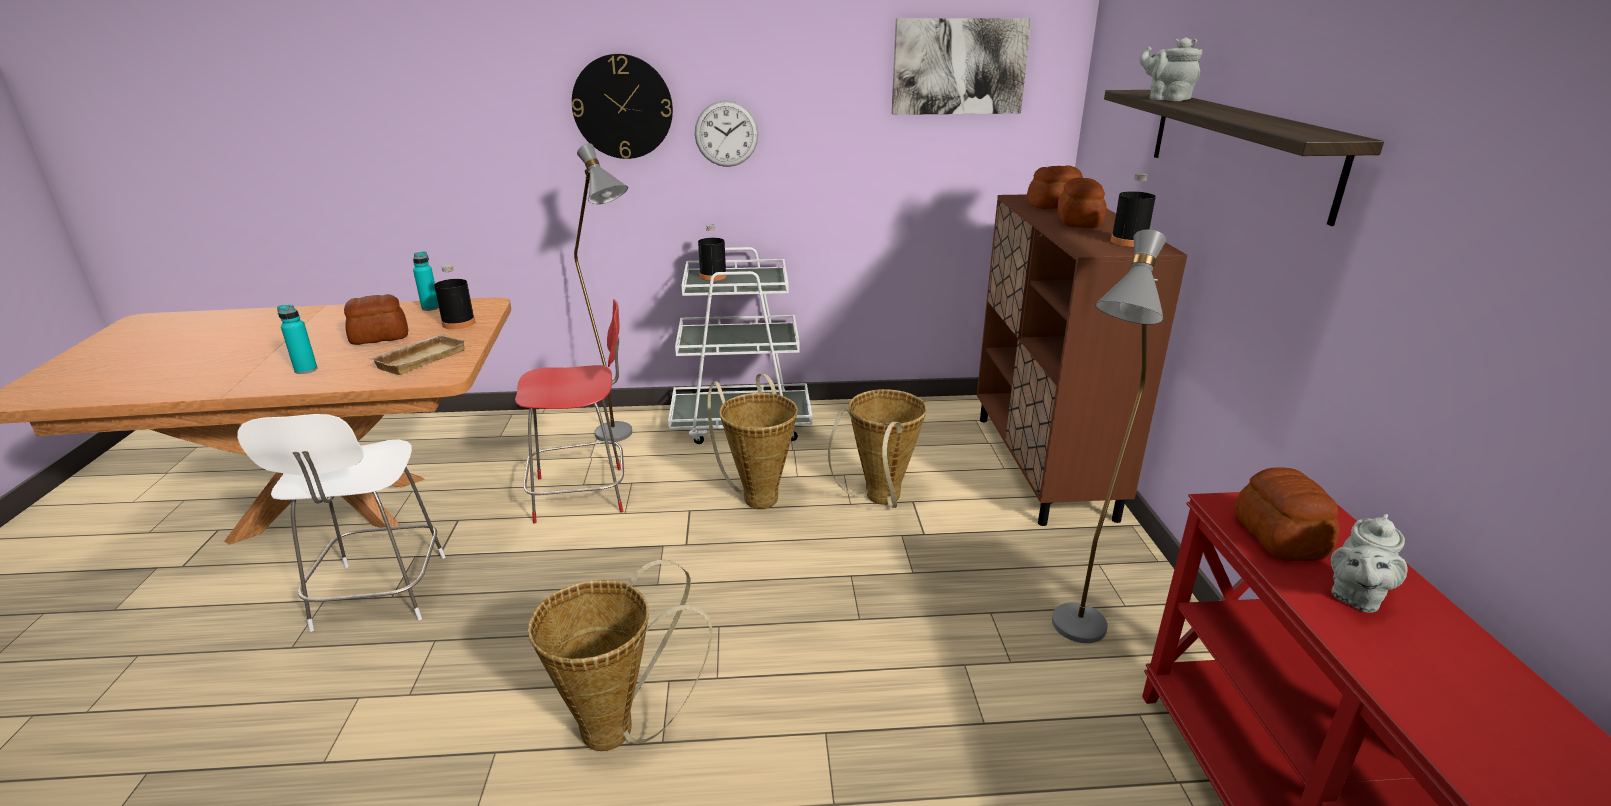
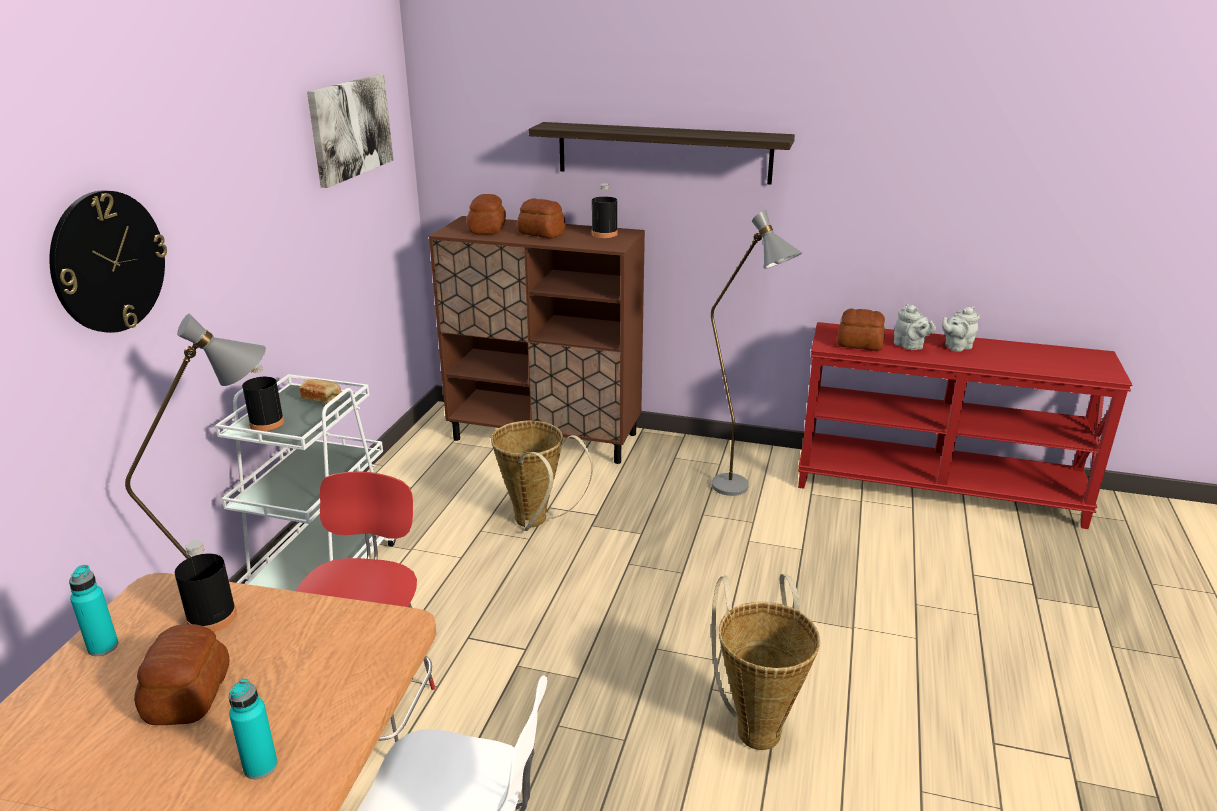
camera: 70 degrees left, 0 degrees up
beige tray [368,334,466,375] -> none
wall clock [695,100,759,167] -> none
basket [707,374,798,509] -> none
grey teapot [1139,37,1202,101] -> grey teapot moved to [942,306,980,352]
none -> bread [299,379,342,404]

